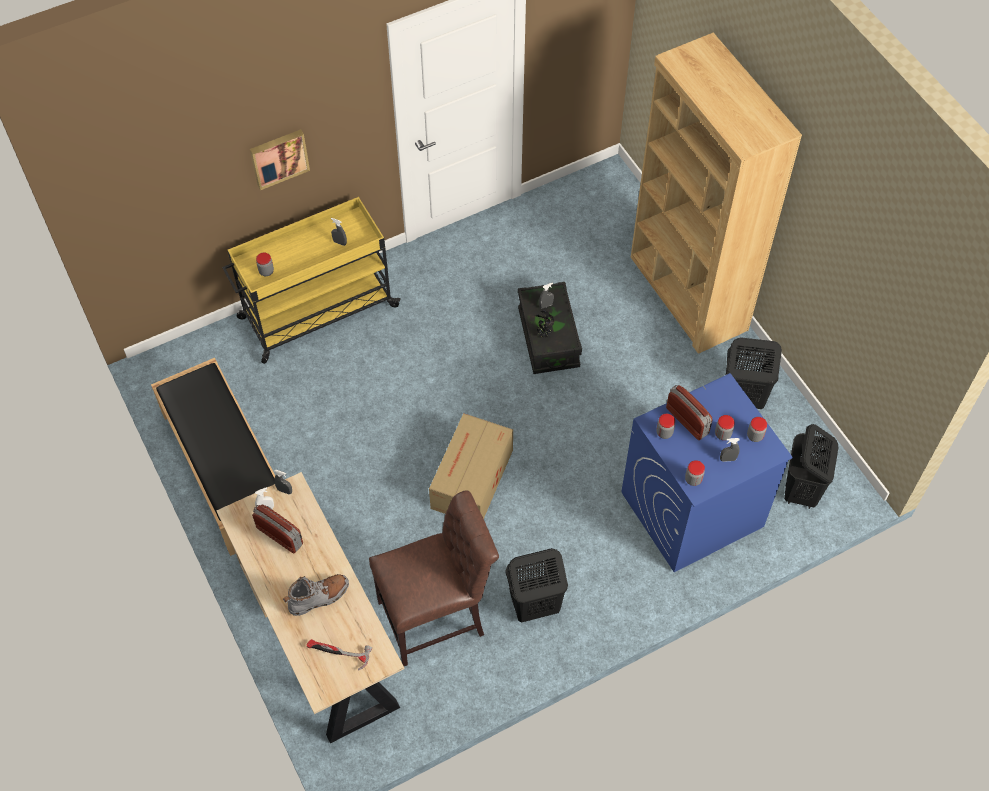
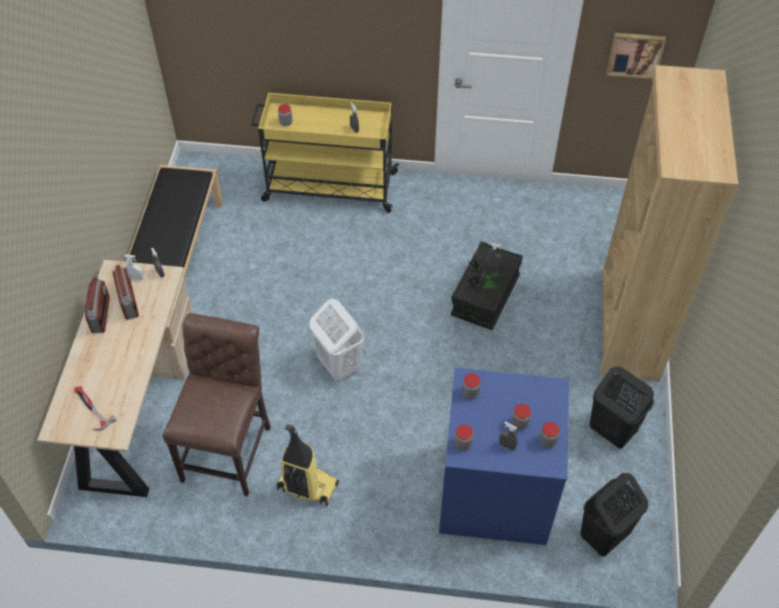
camera: 35 degrees right, 5 degrees down
picture [250,129,310,190] -> picture moved to [606,33,666,79]
grey boot [283,574,349,616] -> none
brown chair [369,490,499,666] -> brown chair turned 90 degrees counterclockwise [162,313,271,496]
cardboard box [429,413,513,519] -> white laundry basket [310,299,364,381]
black laundry basket [505,548,568,622] -> vacuum cleaner [277,425,339,507]
radio [666,385,713,440] -> radio moved to [85,277,110,333]

